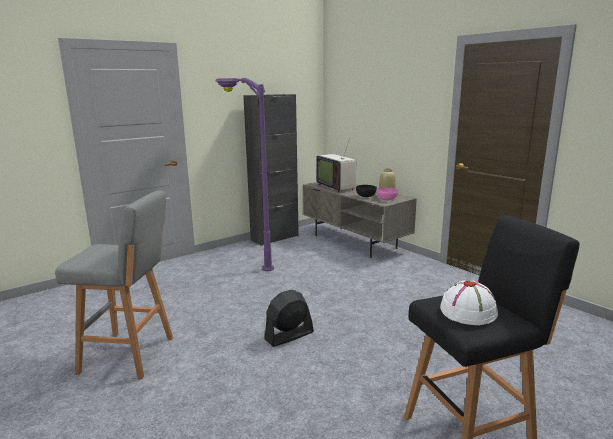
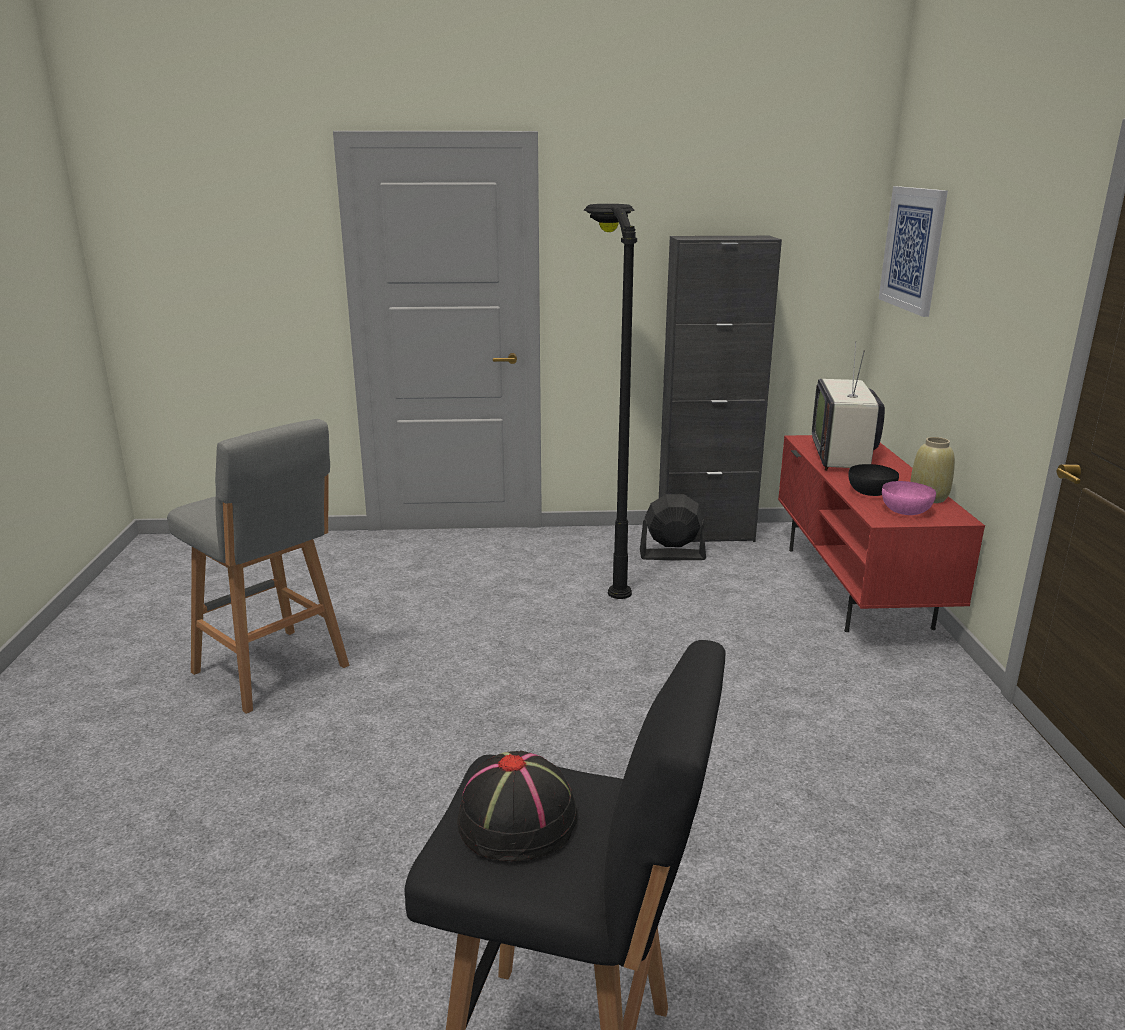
camera: 35 degrees right, 5 degrees up
purple floor lamp [215,78,274,271] -> black floor lamp [583,204,637,599]
black fan [264,290,314,347] -> black fan moved to [640,494,706,560]
grey tv stand [303,182,417,258] -> red tv stand [778,435,985,632]
white hat [440,281,498,325] -> black hat [457,750,577,861]
none -> picture [879,186,948,317]

